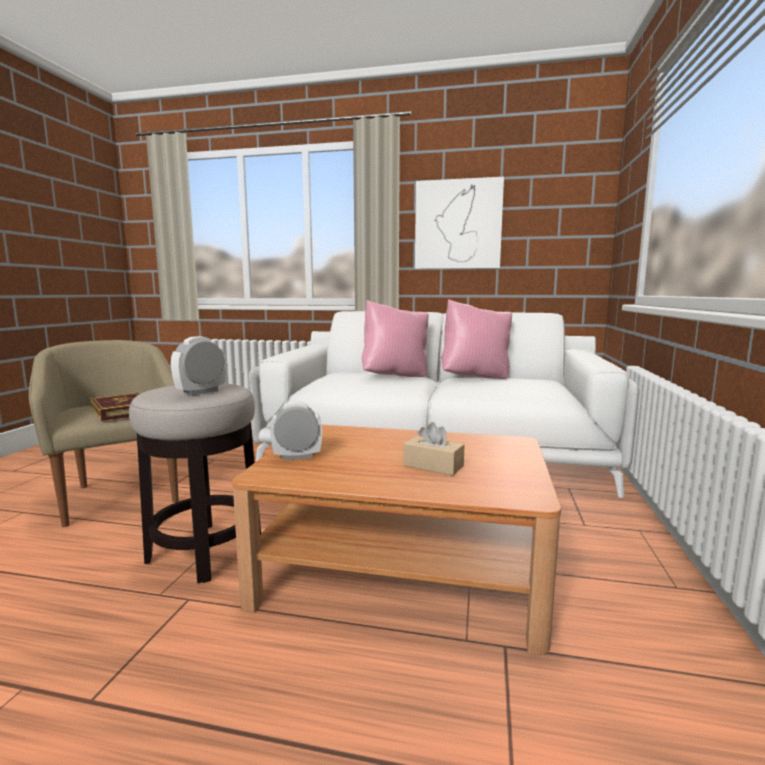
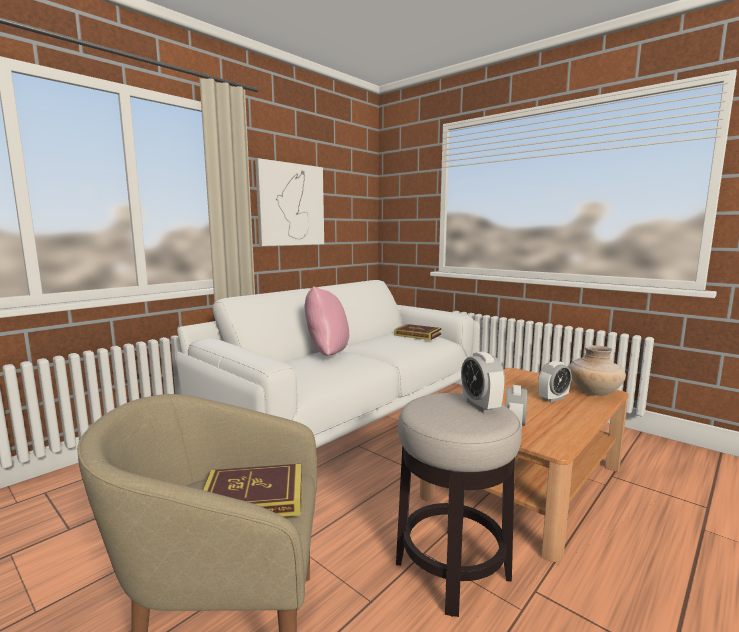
camera: 60 degrees left, 0 degrees up
beige tissue box [404,422,464,476] -> alarm clock [538,361,572,402]
pink pillow [441,299,512,379] -> none
none -> book [395,324,441,340]
none -> beige vase [569,345,626,396]

